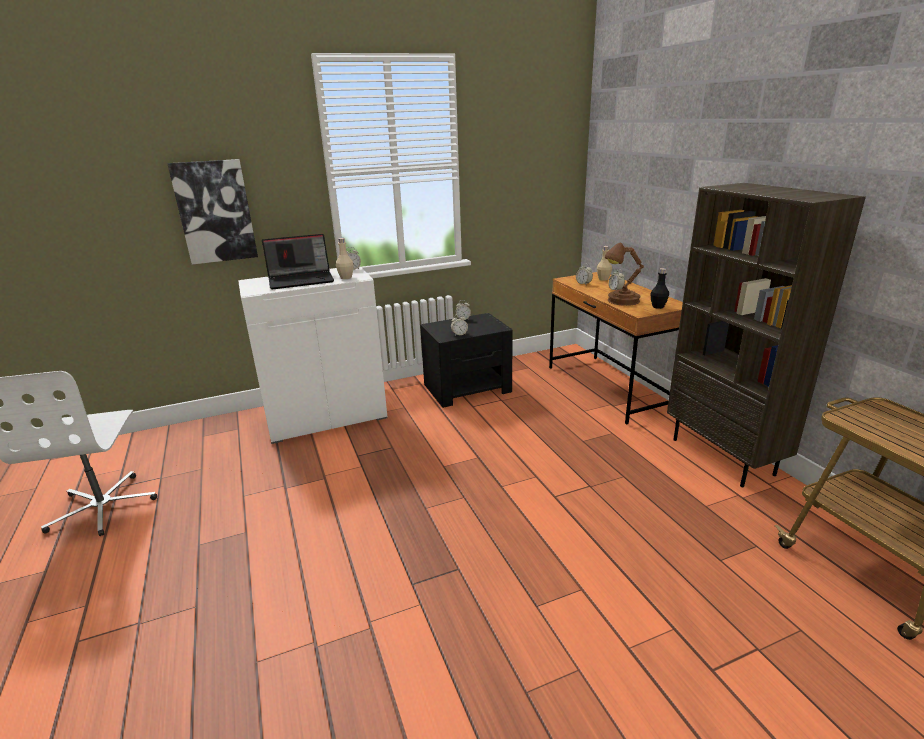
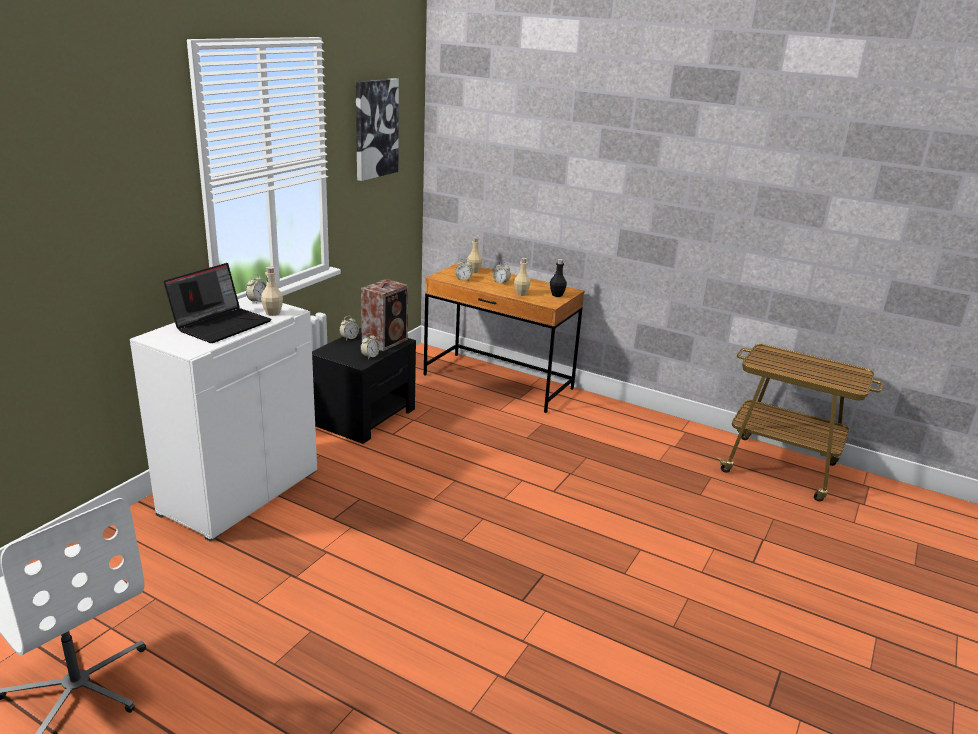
camera: 40 degrees left, 0 degrees up
picture [168,159,258,265] -> picture moved to [356,78,399,181]
brown table lamp [605,243,644,306] -> beige bottle [514,258,531,296]
brown bookcase [667,183,866,487] -> none
none -> speaker [361,279,408,351]

